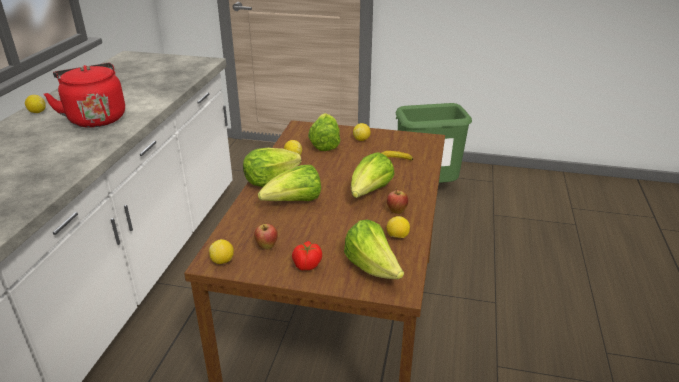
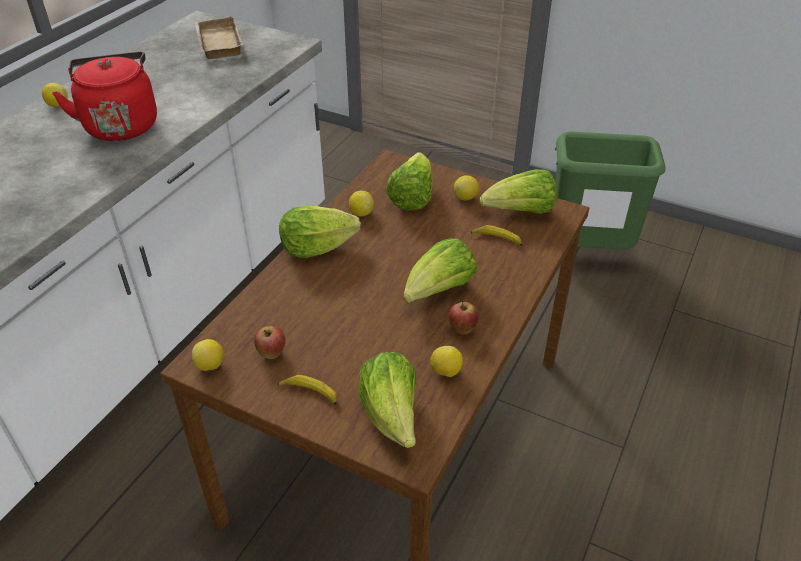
camera: 15 degrees right, 10 degrees up
lettuce [258,165,321,201] -> lettuce moved to [480,169,557,214]
tomato [292,241,322,271] -> banana [278,375,337,405]
none -> beige tray [194,16,243,59]

